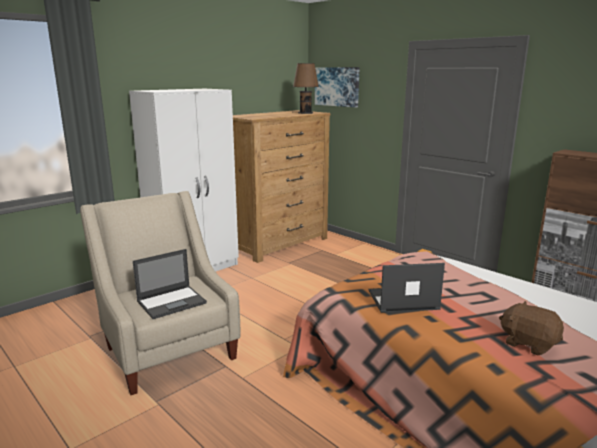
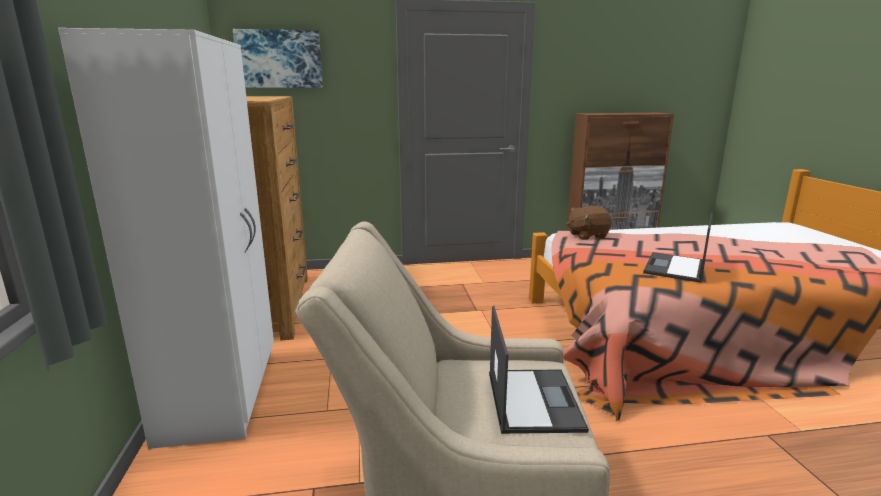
camera: 55 degrees left, 0 degrees up
brown table lamp [293,63,319,114] -> none
brown plush toy [499,301,564,356] -> brown plush toy moved to [567,206,612,240]

